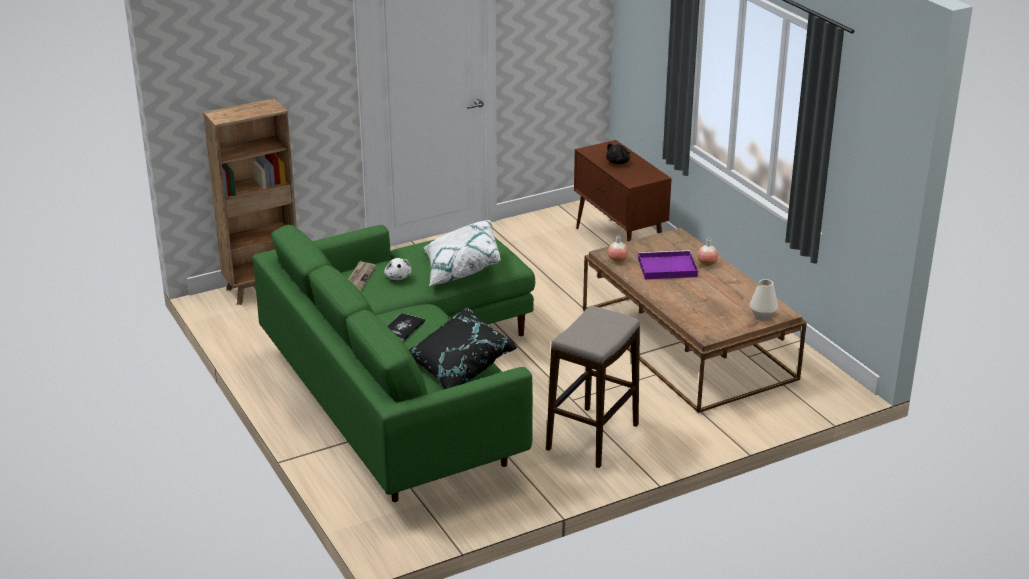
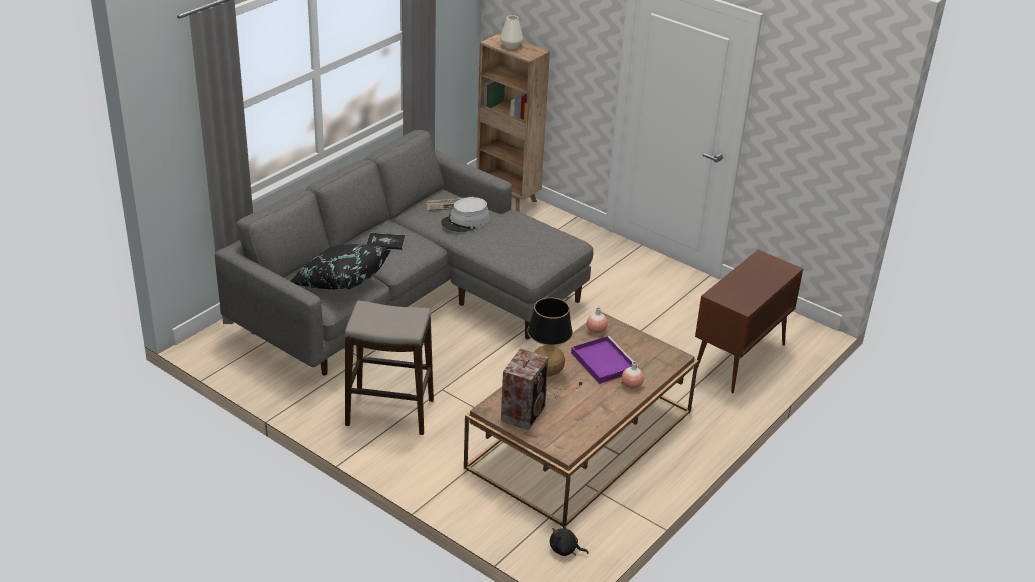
camera: 65 degrees right, 5 degrees up
green sofa [253,224,535,502] -> grey sofa [215,130,593,376]
white plush toy [384,258,411,280] -> grey hat [441,197,490,232]
white pillow [424,220,501,286] -> none
black plush toy [606,143,630,164] -> black plush toy moved to [550,523,589,556]
white vase [750,279,778,320] -> white vase moved to [500,15,523,49]
none -> speaker [501,348,549,431]
none -> table lamp [527,297,583,402]

